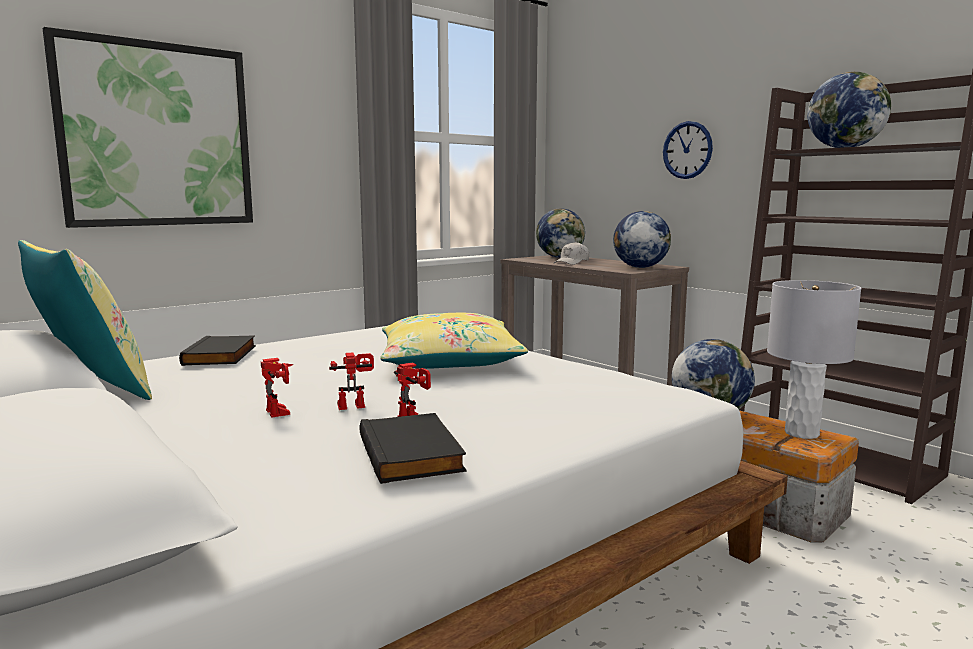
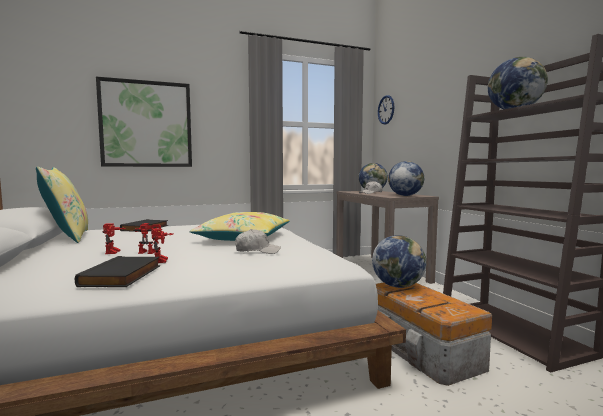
camera: 20 degrees right, 5 degrees down
wall clock [663,121,713,179] -> wall clock moved to [378,95,395,124]
grey table lamp [767,280,861,439] -> none
none -> white cap [235,229,281,254]

